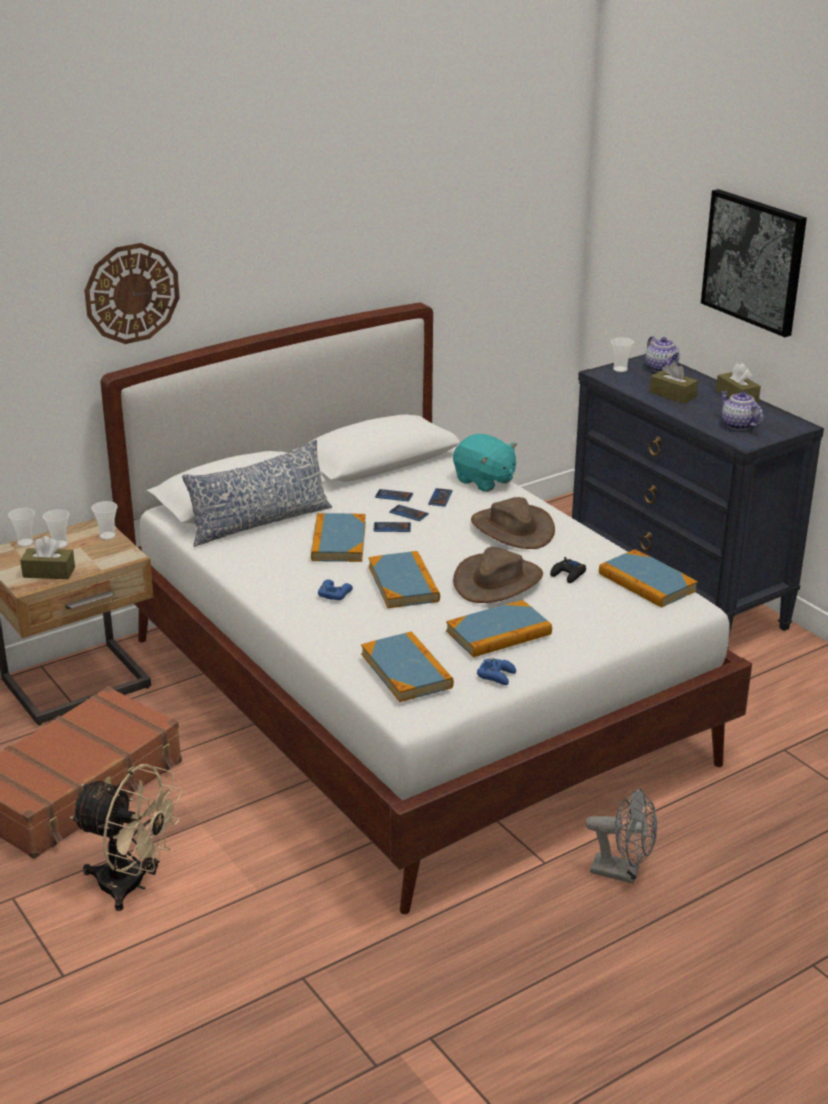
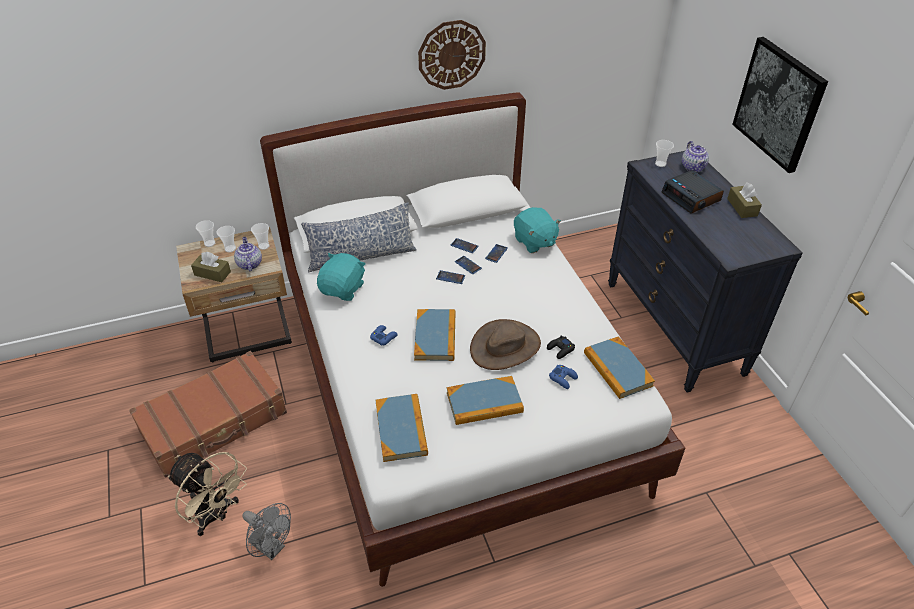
camera: 15 degrees right, 15 degrees up
wall clock [84,243,180,344] -> wall clock moved to [418,20,486,90]
book [311,513,366,562] -> none
brown hat [471,497,555,549] -> none
blue game controller [477,658,516,685] -> blue game controller moved to [549,365,578,389]
grey fan [585,788,657,884] -> grey fan moved to [242,503,291,560]
brown tissue box [650,362,698,404] -> alarm clock [661,170,724,214]
teapot [720,391,763,430] -> teapot moved to [234,237,262,272]
none -> turquoise plush toy [317,253,365,301]

